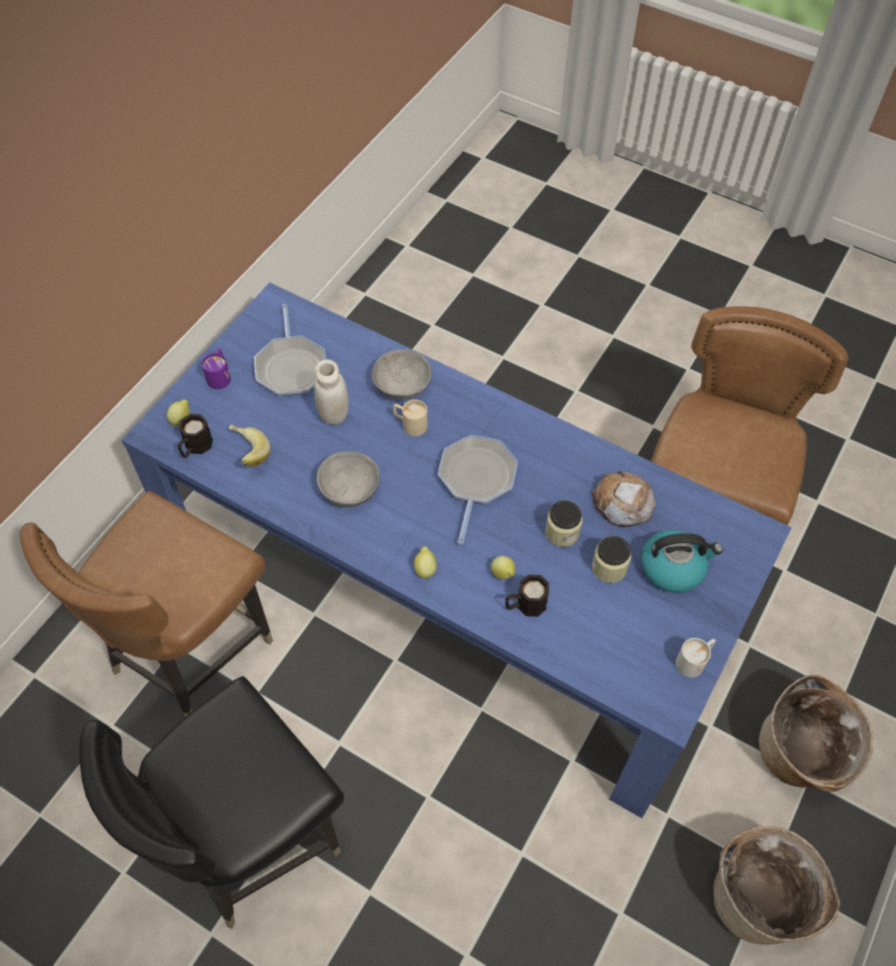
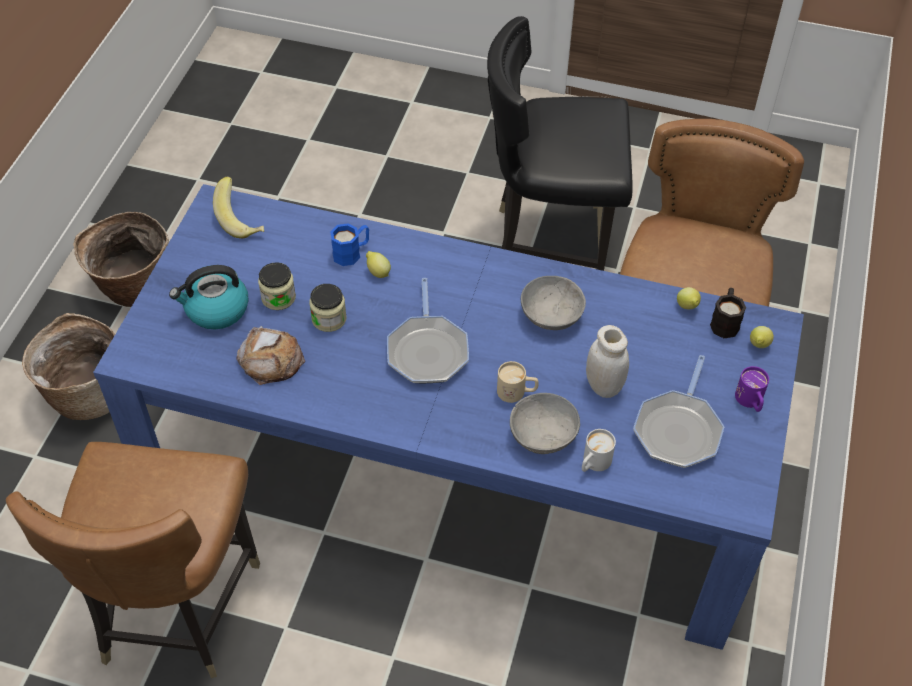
camera: 165 degrees right, 5 degrees down
black chair [79,676,344,929] -> black chair turned 120 degrees counterclockwise [487,16,633,271]
banana [229,424,271,467] -> banana moved to [213,177,264,239]
frying pan [254,304,326,396] -> frying pan turned 135 degrees counterclockwise [633,355,724,468]
lemon [414,546,437,579] -> lemon moved to [677,287,701,309]
black mug [505,574,549,617] -> blue mug [330,223,369,266]
white mug [676,638,716,678] -> white mug moved to [582,429,616,472]

